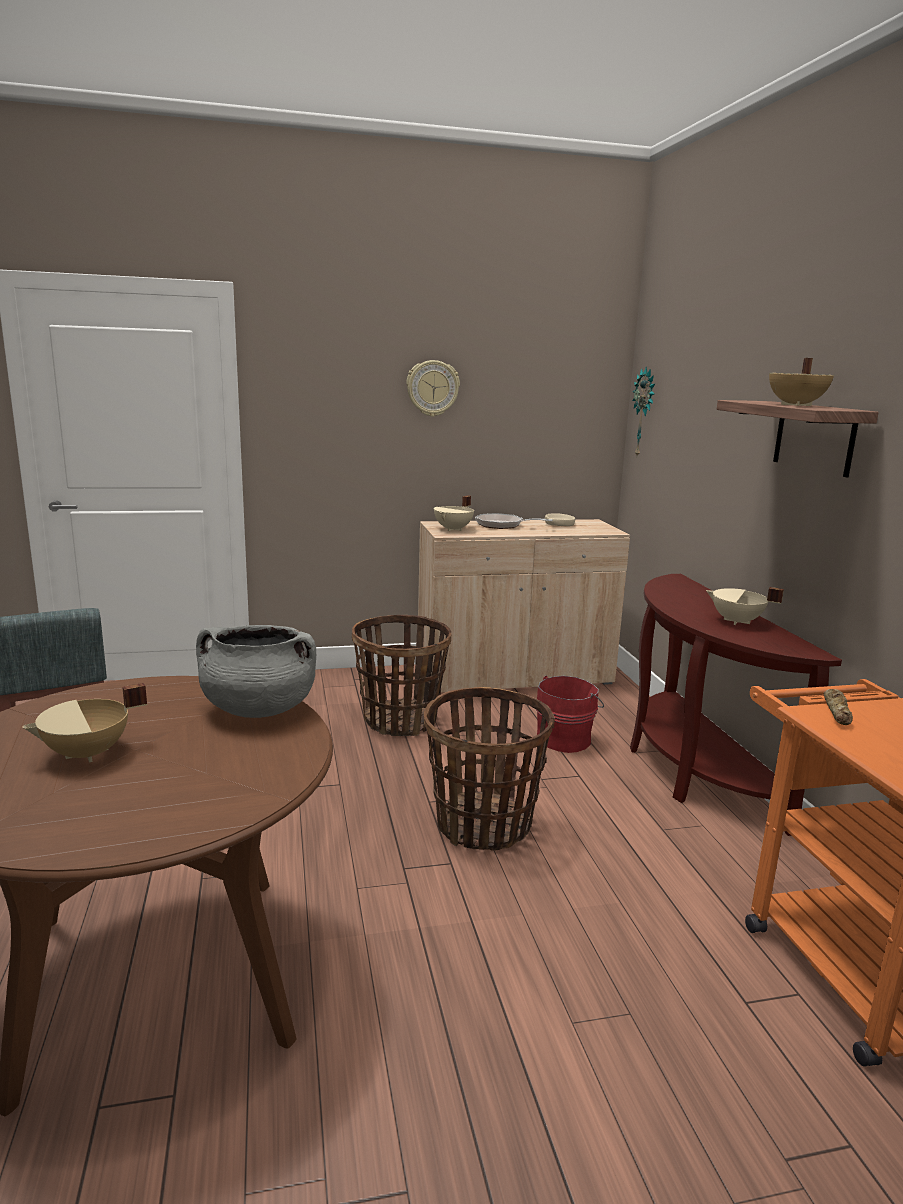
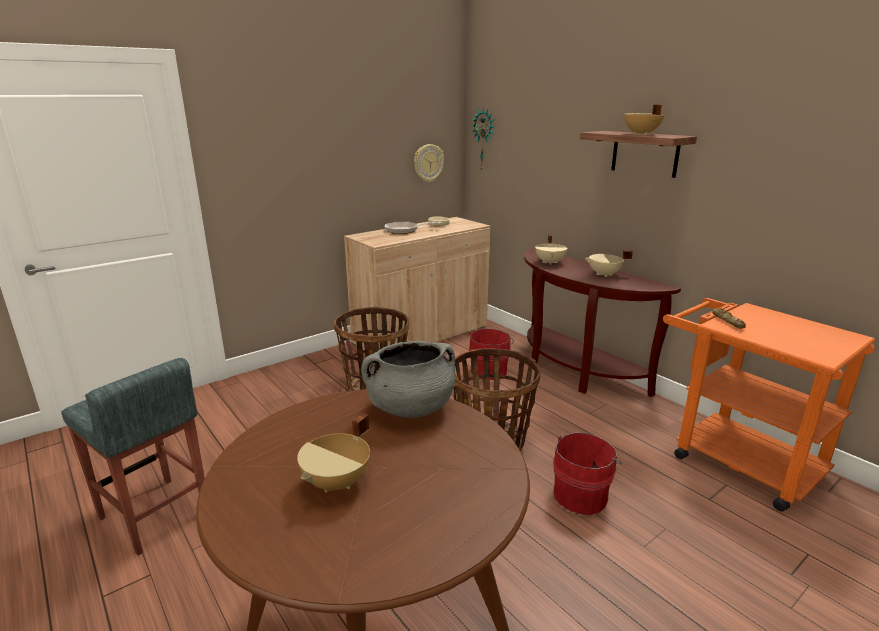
camera: 25 degrees left, 5 degrees up
wall clock [406,360,460,417] -> wall clock moved to [414,144,444,182]
beige cooking pot [434,495,474,531] -> beige cooking pot moved to [535,234,568,265]
none -> red bucket [553,432,622,515]

